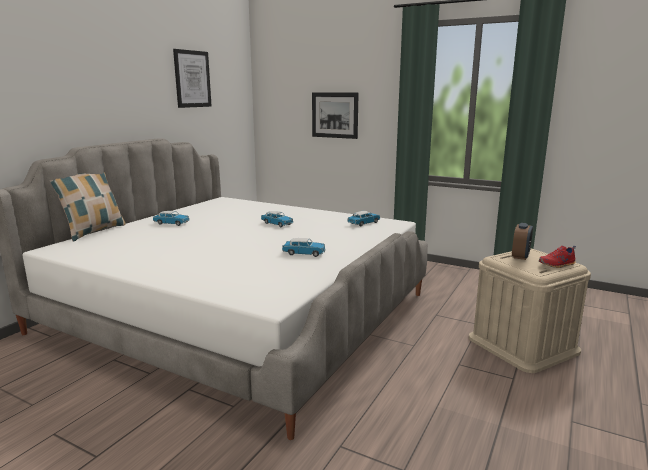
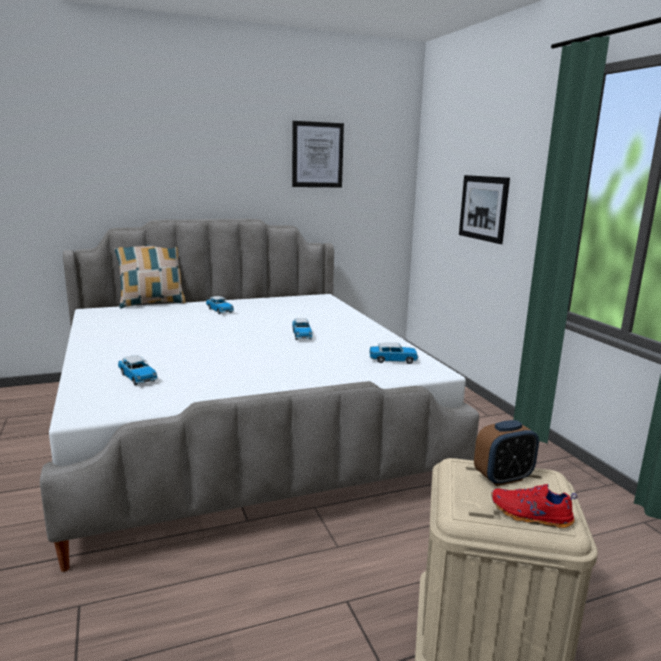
camera: 40 degrees right, 0 degrees up
toy car [282,238,326,257] -> toy car moved to [118,355,158,385]

